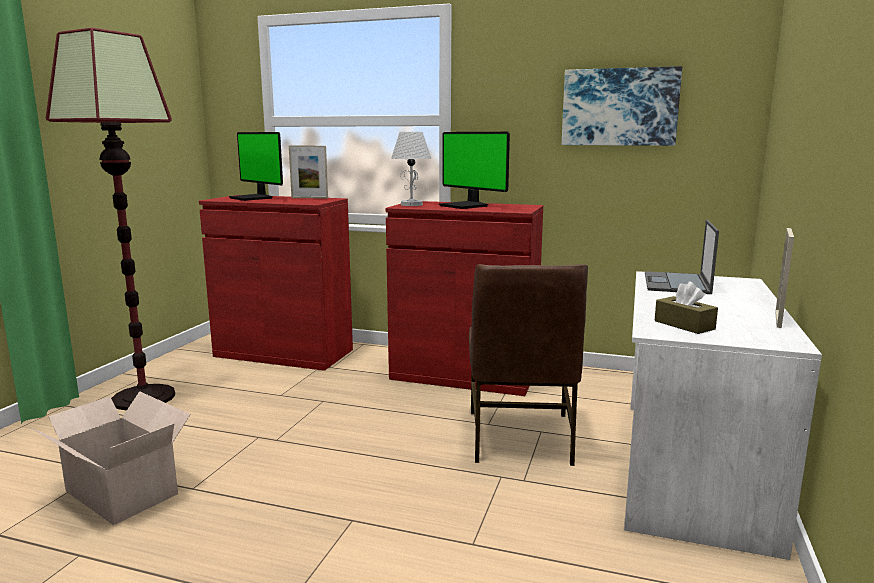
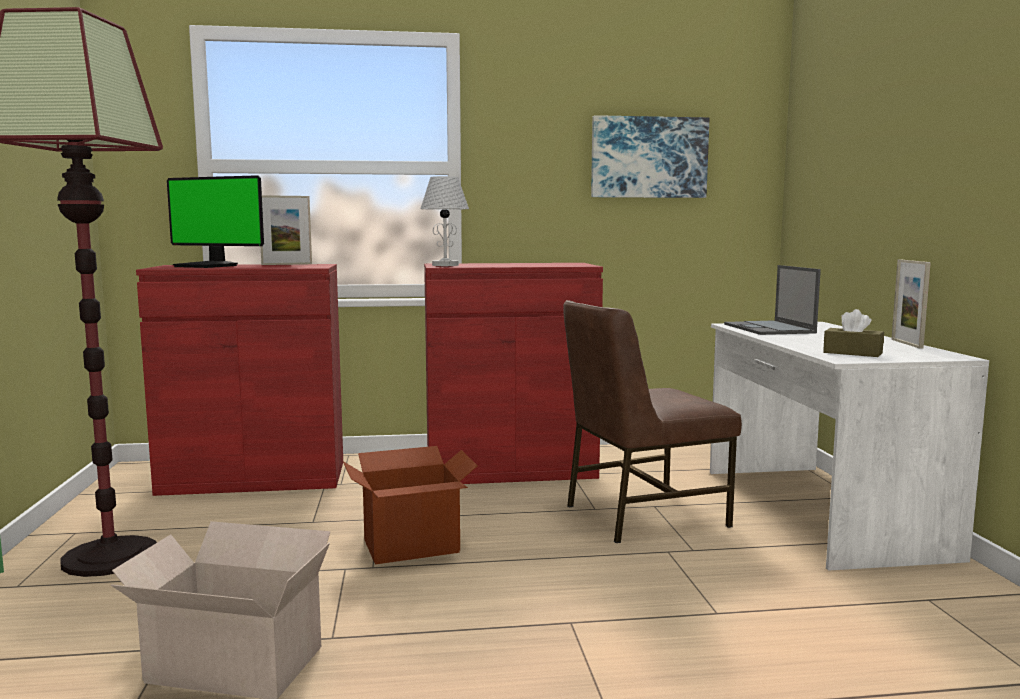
camera: 25 degrees left, 5 degrees down
monitor [439,132,510,209] -> none
brown chair [469,264,588,466] -> brown chair turned 90 degrees clockwise [563,300,742,543]
none -> cardboard box [343,446,477,564]

